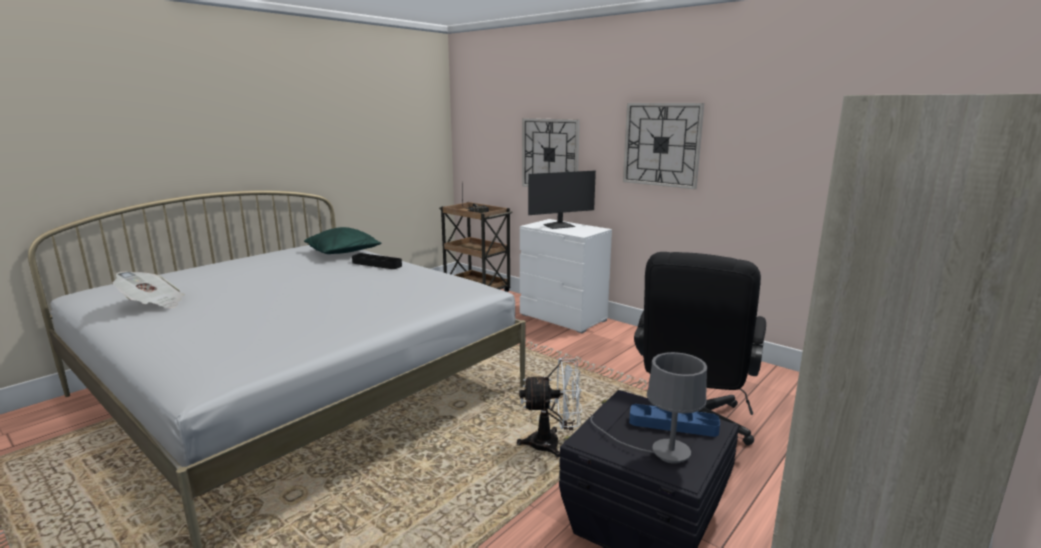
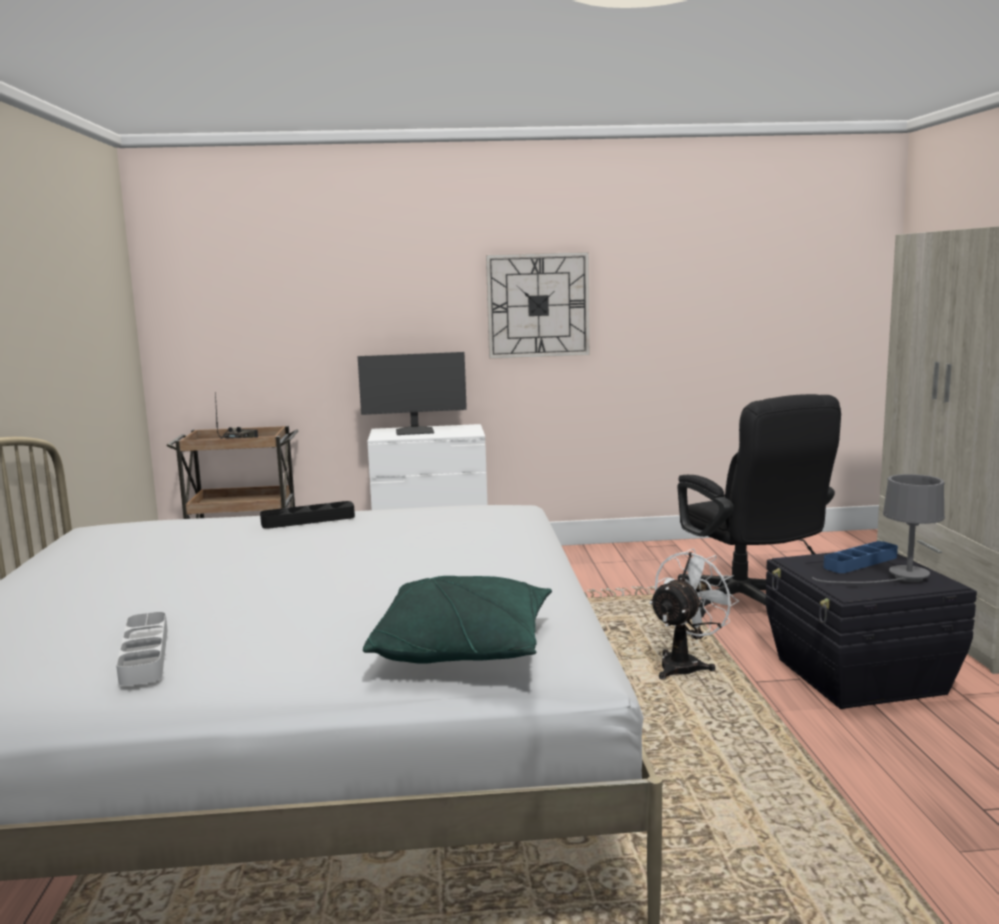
camera: 45 degrees left, 5 degrees down
newspaper [112,271,185,308] -> grey tray [116,612,168,686]
green pillow [304,227,382,254] -> green pillow moved to [363,576,552,664]
wall clock [522,118,580,187] -> none
monitor [528,171,596,229] -> monitor turned 60 degrees clockwise [358,352,467,435]

